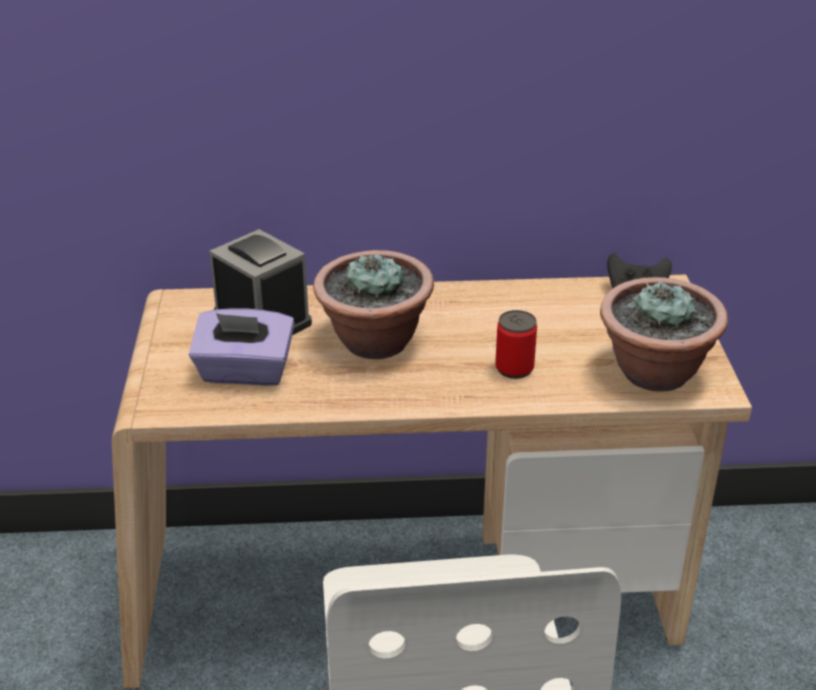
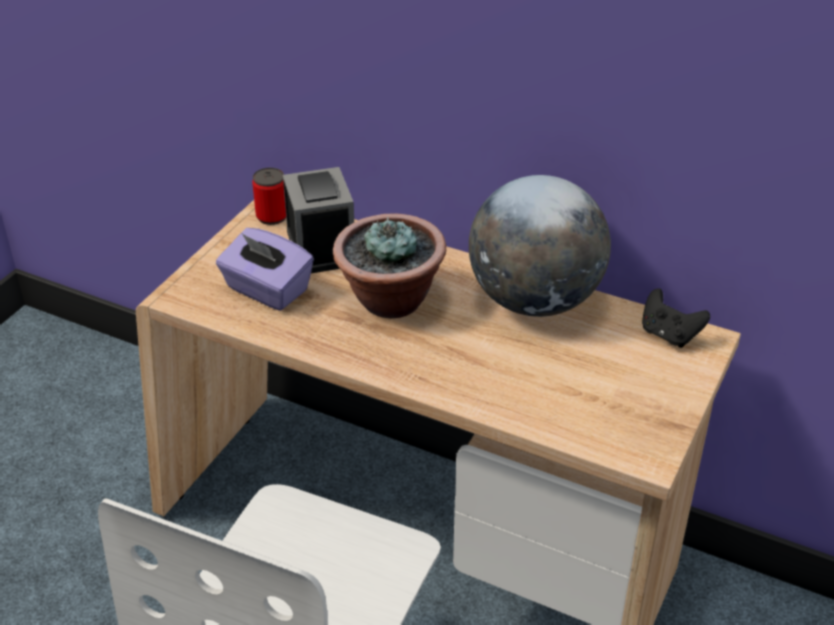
camera: 30 degrees right, 5 degrees up
can [495,310,537,379] -> can moved to [252,168,286,225]
potted plant [600,277,728,391] -> none
none -> globe [469,175,611,317]

